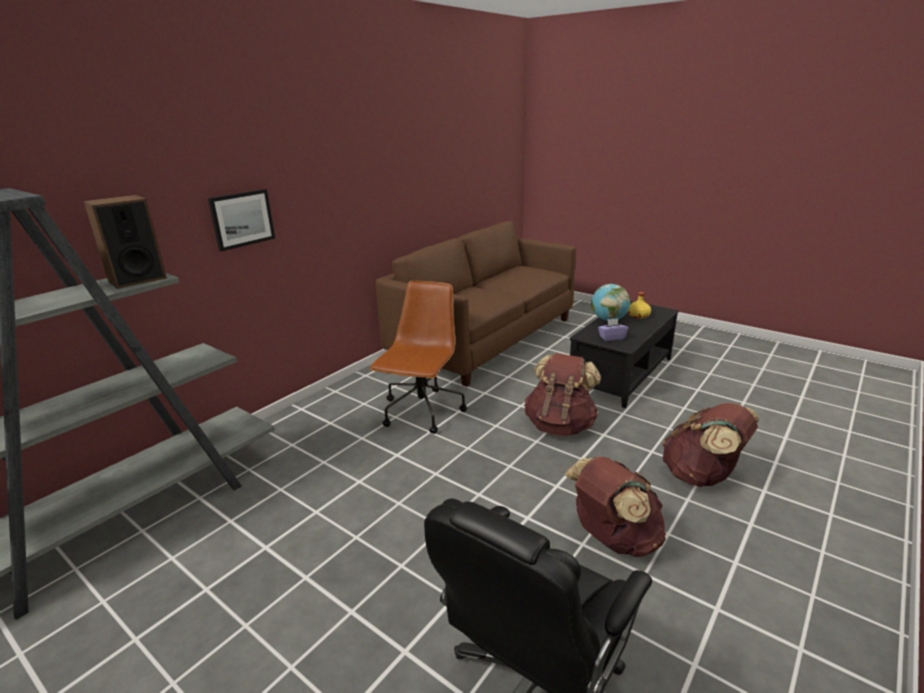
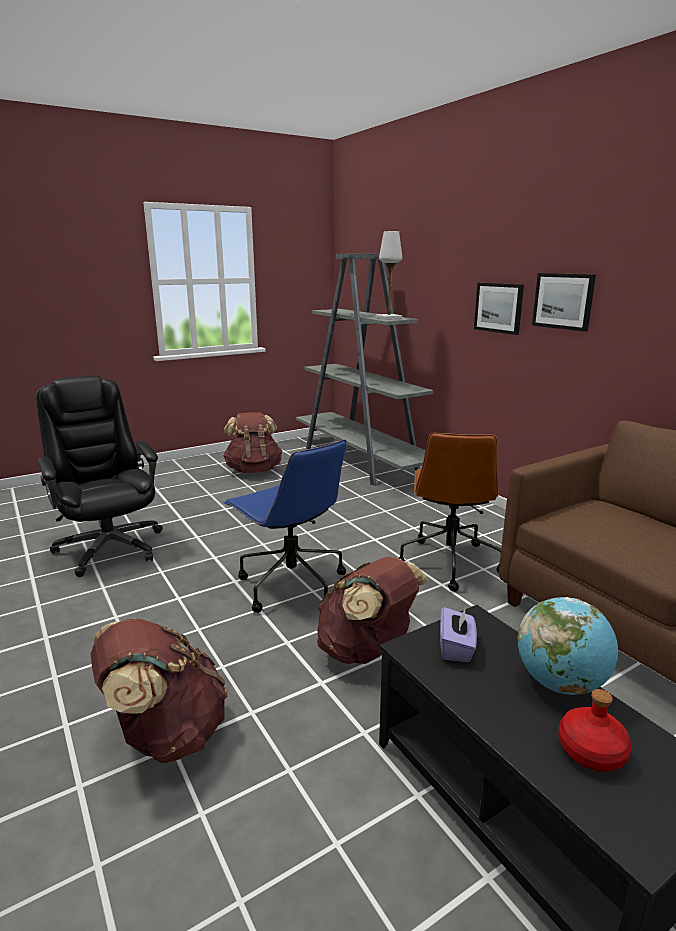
camera: 110 degrees right, 5 degrees down
speaker [84,195,167,289] -> white table lamp [376,231,402,320]
brown office chair [370,281,467,434] -> brown office chair turned 60 degrees clockwise [399,433,501,592]
brown backpack [564,456,666,557] -> brown backpack moved to [223,412,282,473]
yellow bottle [628,292,651,319] -> red bottle [558,689,631,772]
none -> blue office chair [224,439,347,613]
none -> picture [532,273,596,332]

